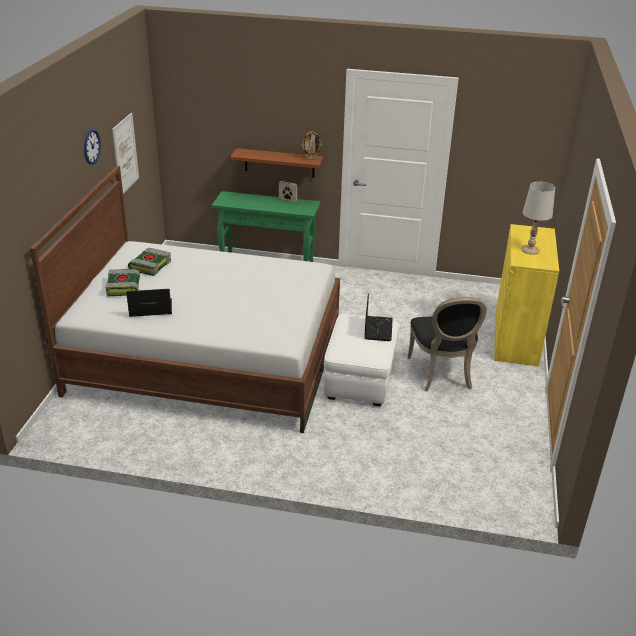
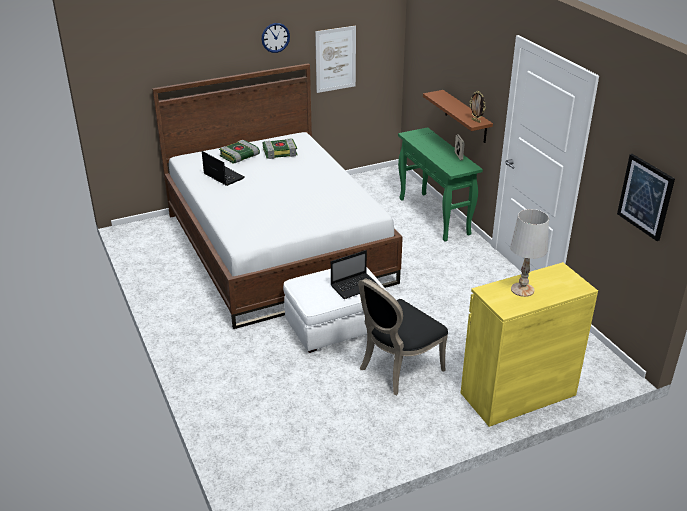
camera: 55 degrees right, 0 degrees up
none -> picture [617,154,675,241]

